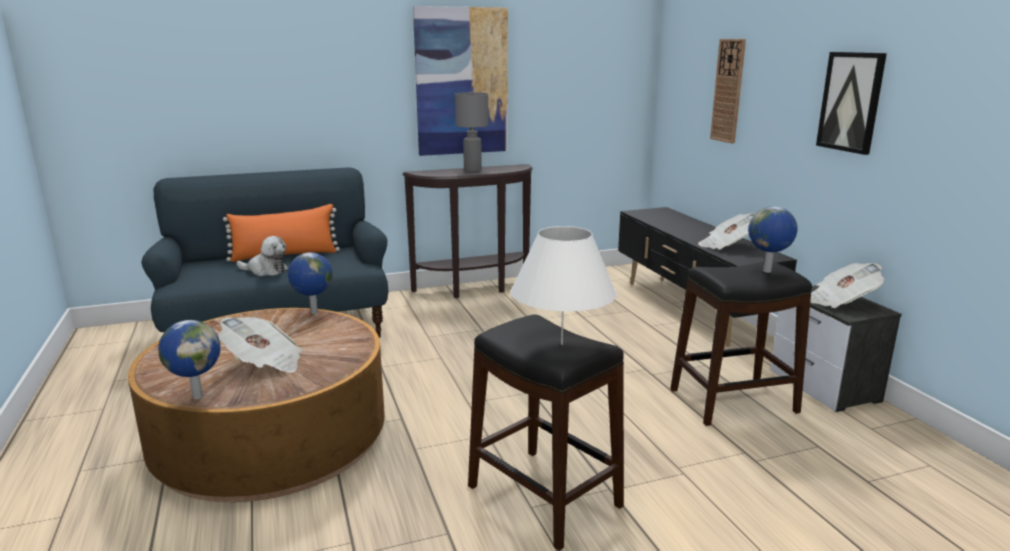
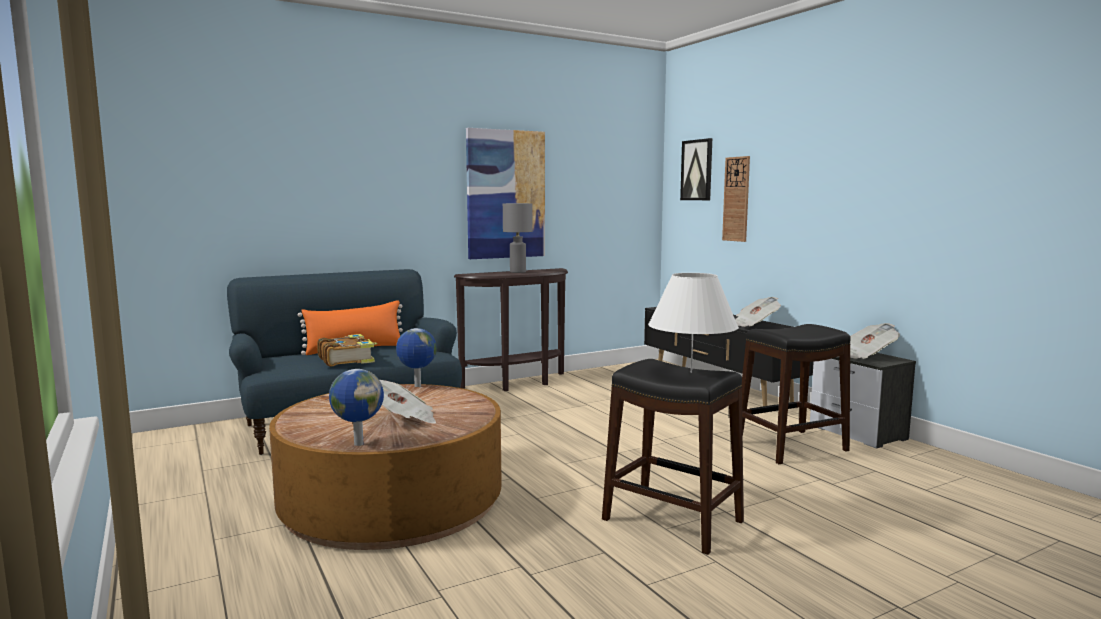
camera: 10 degrees left, 10 degrees down
plush toy [236,236,288,276] -> book [317,334,377,367]
globe [748,206,798,273] -> none
picture [816,52,887,155] -> picture moved to [680,138,712,200]

